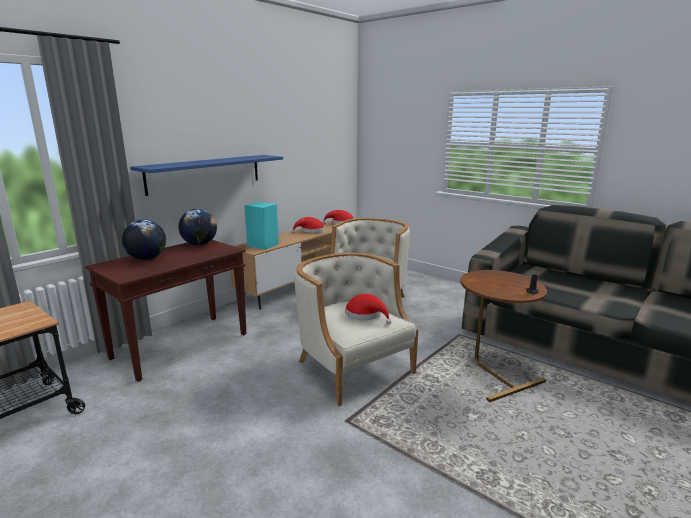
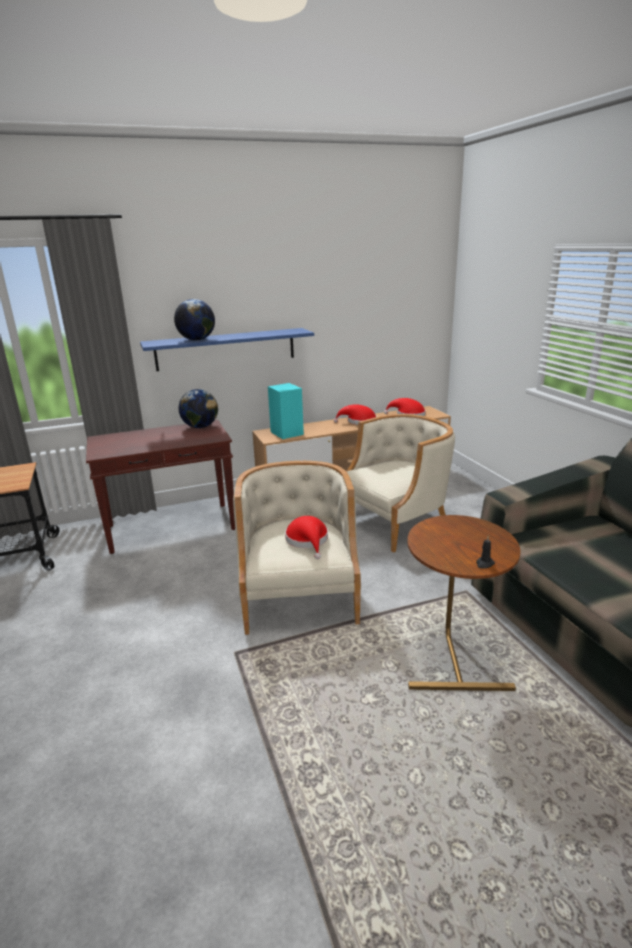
camera: 30 degrees right, 5 degrees up
globe [122,220,166,260] -> globe moved to [174,299,215,341]

